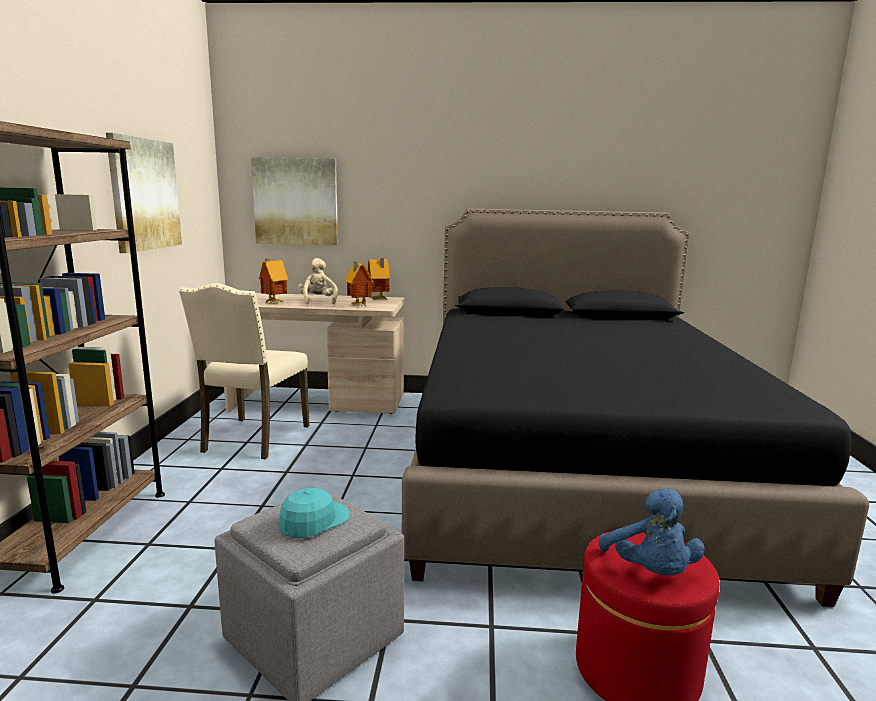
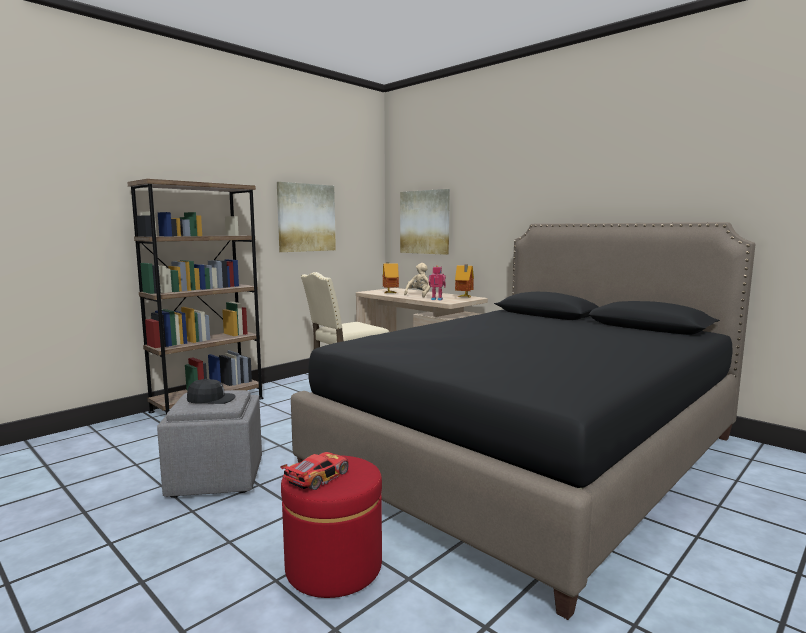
camera: 40 degrees right, 5 degrees down
turquoise cap [279,488,350,538] -> black cap [187,379,235,404]
toy house [345,262,373,306] -> toy robot [428,265,446,300]
blue plush toy [599,489,705,576] -> toy car [281,452,349,490]

